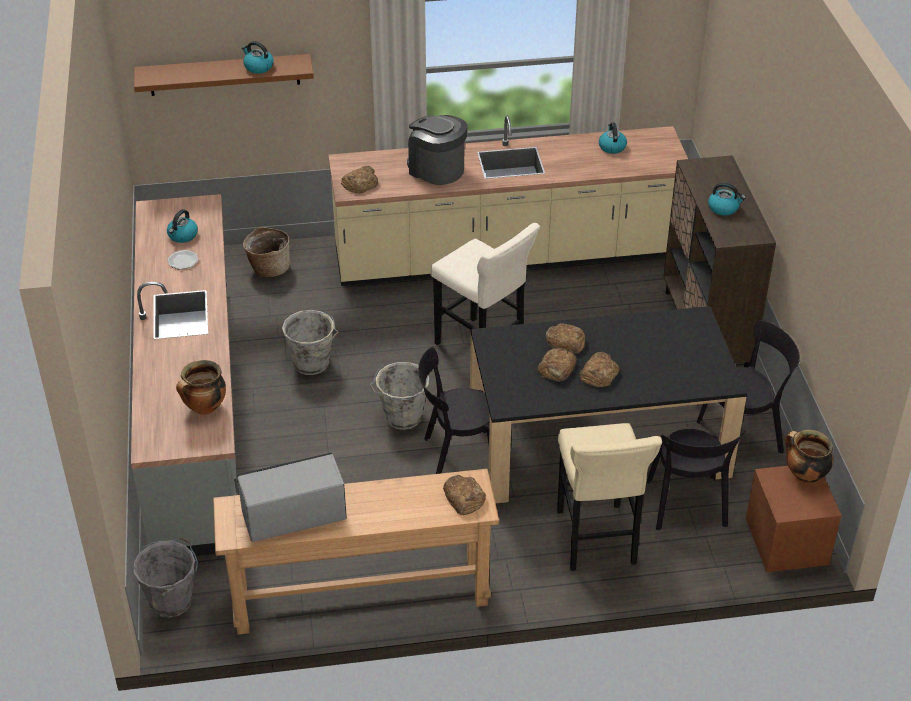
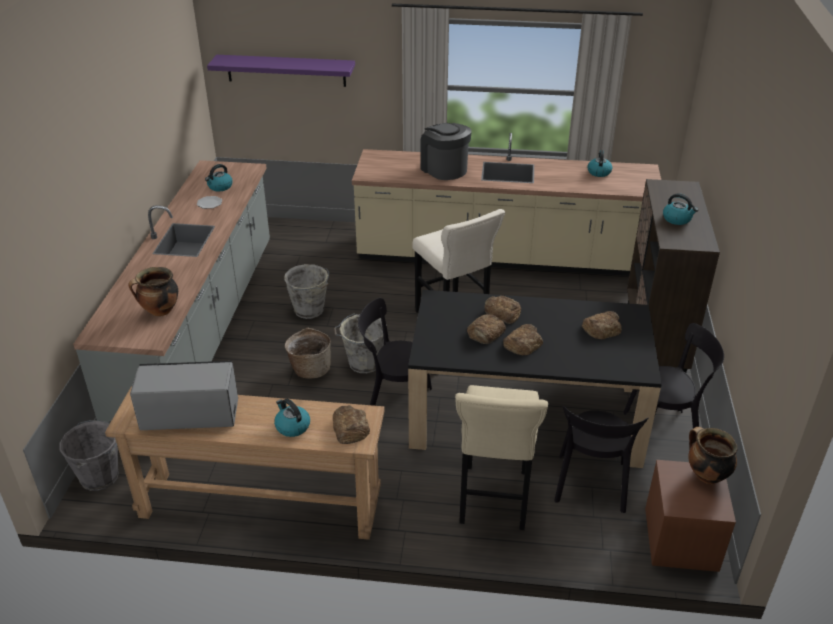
camera: 15 degrees right, 5 degrees down
brown shelf [134,54,314,96] -> purple shelf [207,55,355,87]
kettle [242,41,274,74] -> kettle moved to [274,399,310,437]
basket [243,227,290,277] -> basket moved to [285,328,331,379]
bread [341,166,378,193] -> bread moved to [582,311,622,340]

